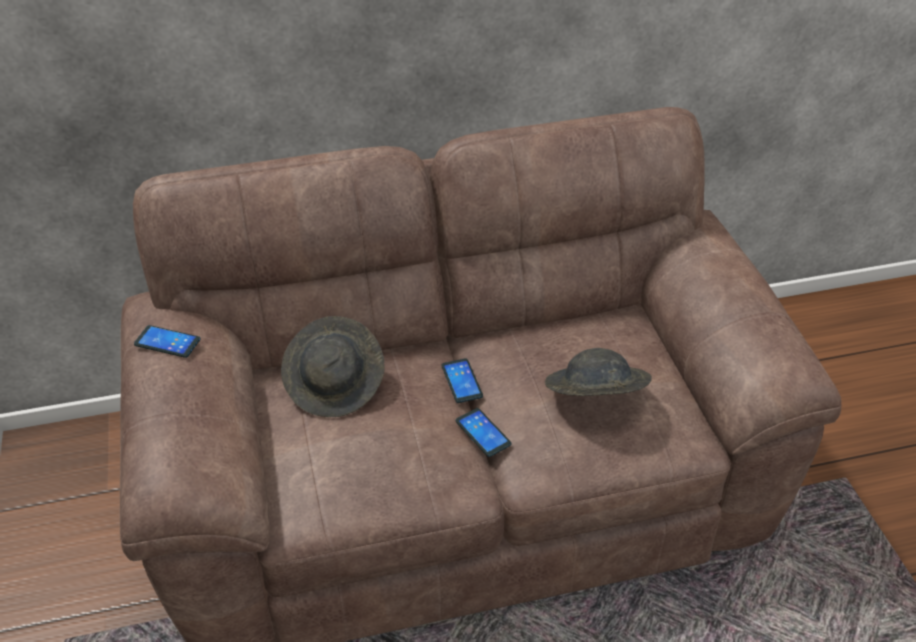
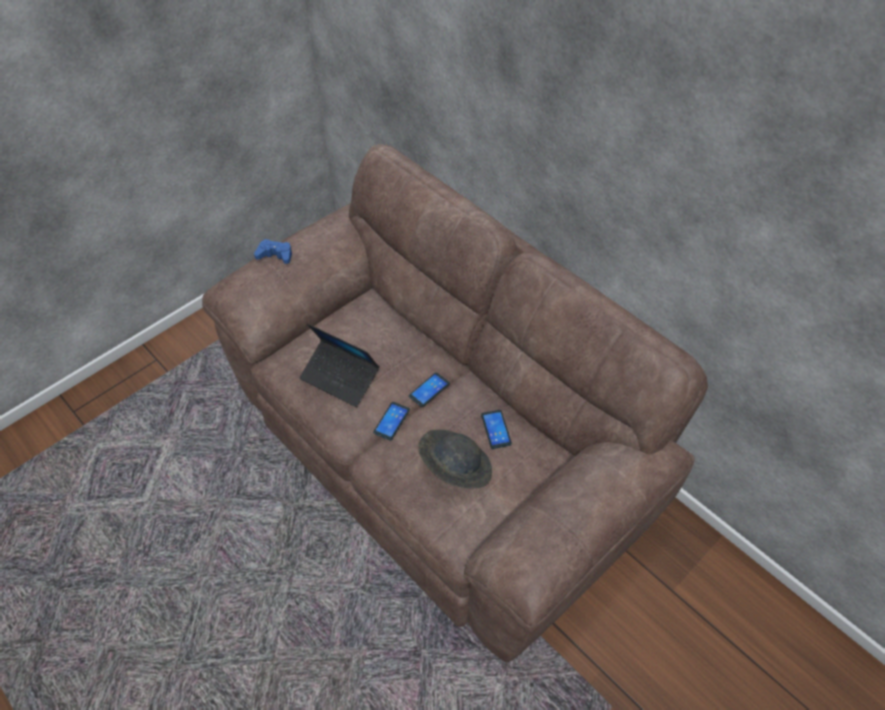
camera: 60 degrees right, 10 degrees up
phone [134,325,200,358] -> phone moved to [481,410,512,449]
grey hat [281,316,385,417] -> none
none -> blue game controller [254,239,292,264]
none -> laptop [300,324,379,407]

